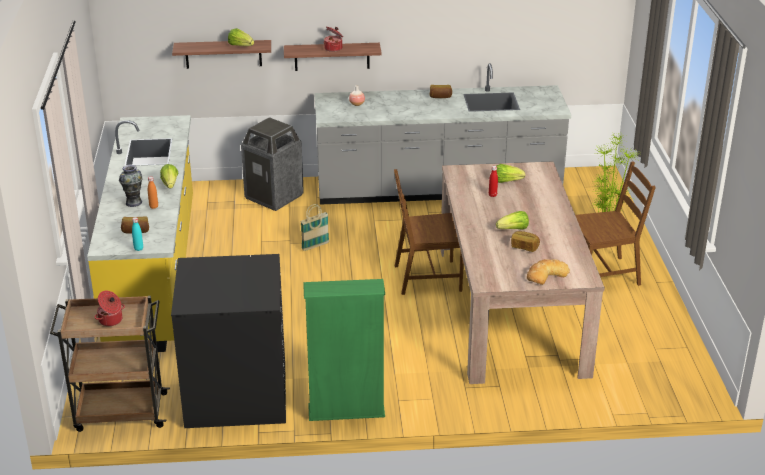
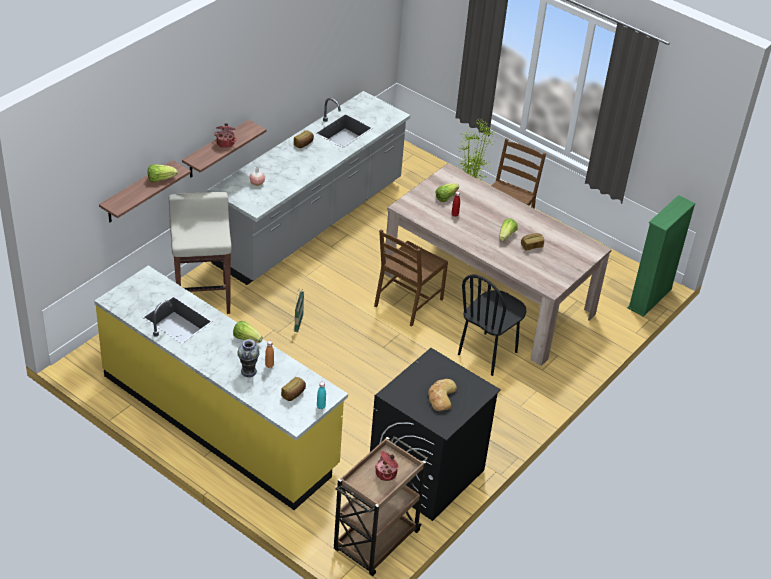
camera: 50 degrees left, 10 degrees up
trash can [241,117,304,211] -> beige stool [169,192,232,314]
green bookcase [303,279,385,421] -> green bookcase moved to [627,195,696,317]
bread [527,259,570,285] -> bread moved to [428,379,457,411]
none -> black chair [458,275,526,376]

